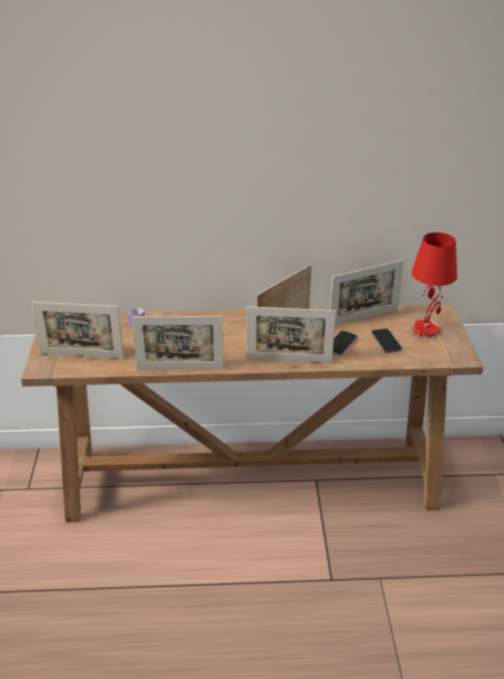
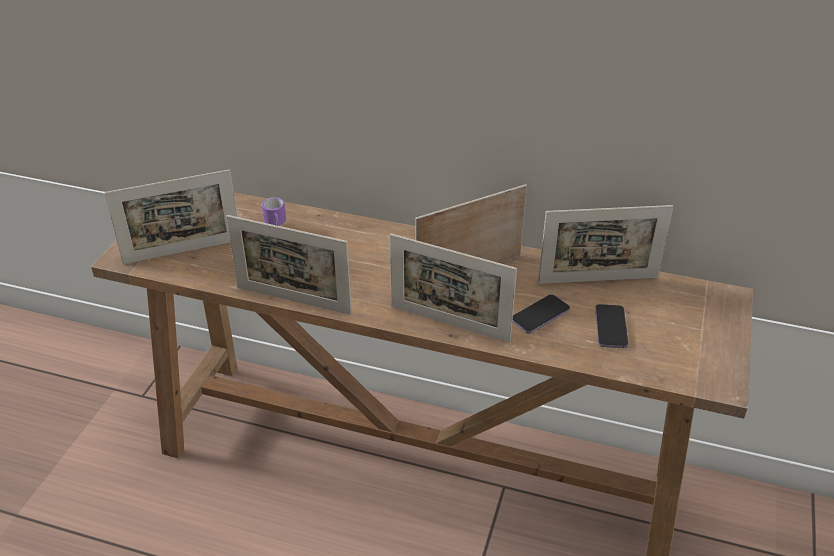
camera: 20 degrees right, 5 degrees up
picture frame [32,302,124,359] -> picture frame turned 45 degrees counterclockwise [104,169,237,264]
red table lamp [412,232,457,337] -> none

